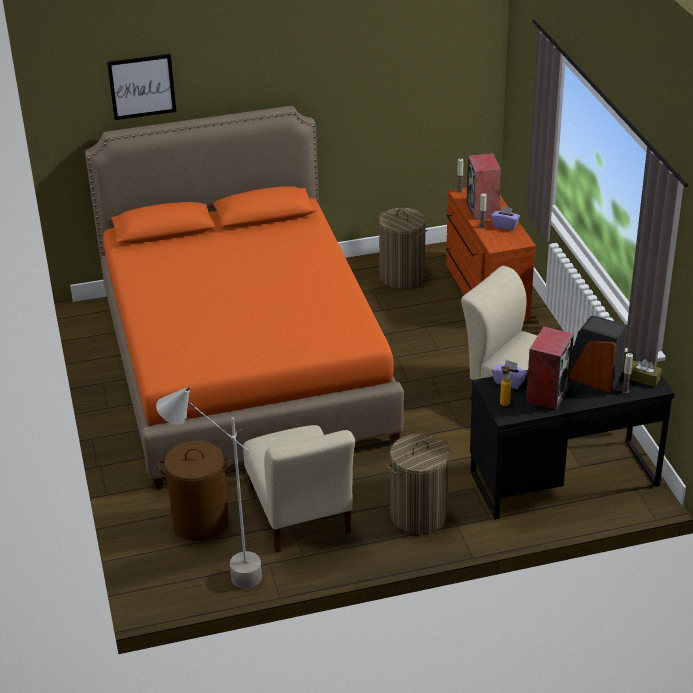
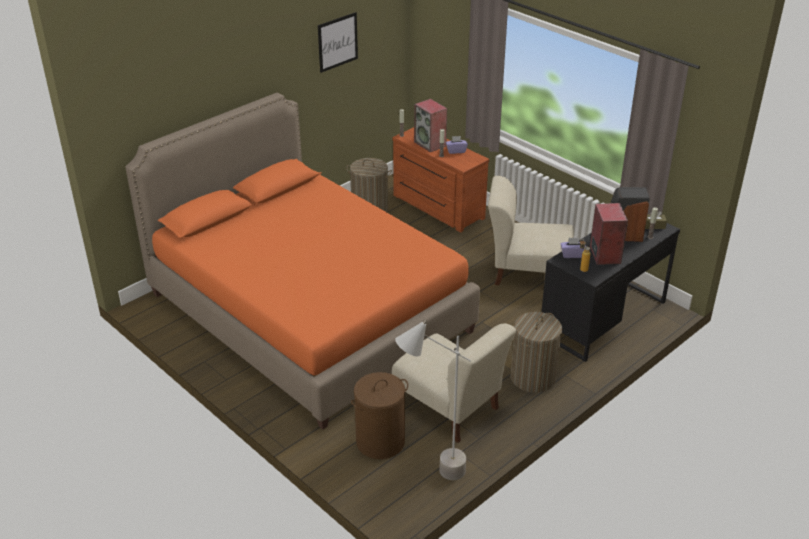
camera: 30 degrees left, 0 degrees up
picture [107,54,176,120] -> picture moved to [318,12,358,73]

